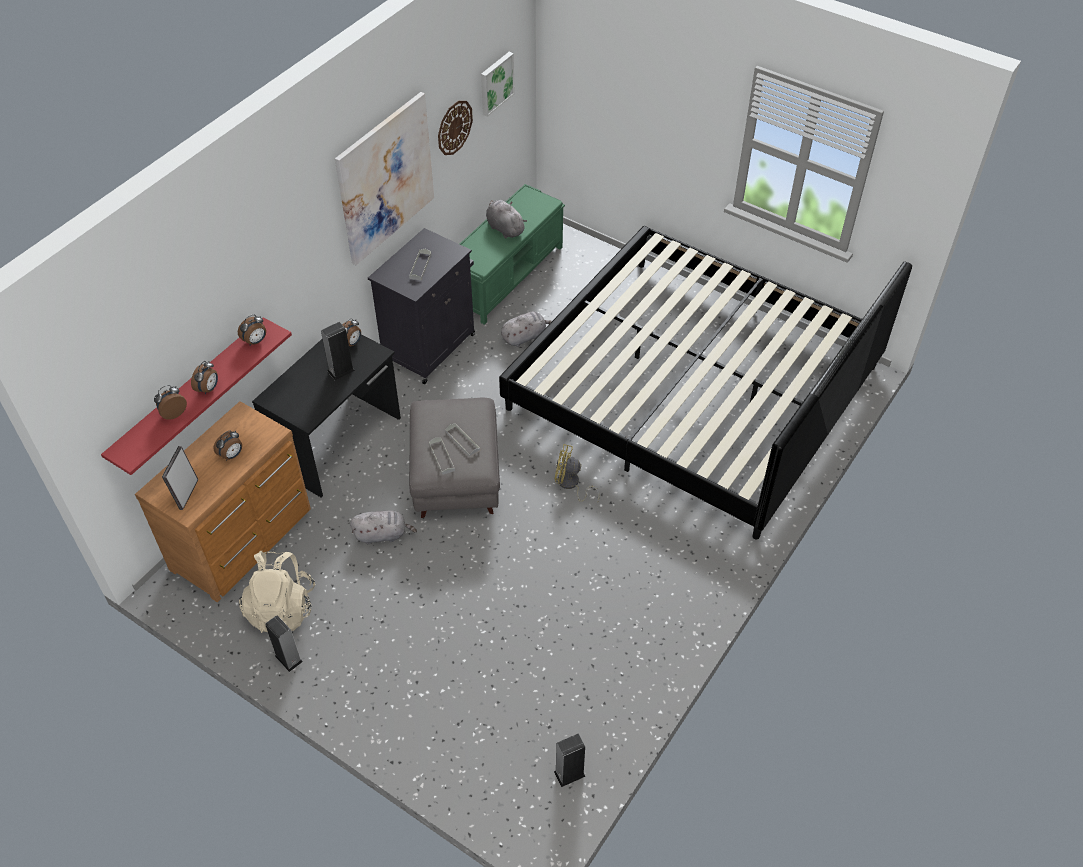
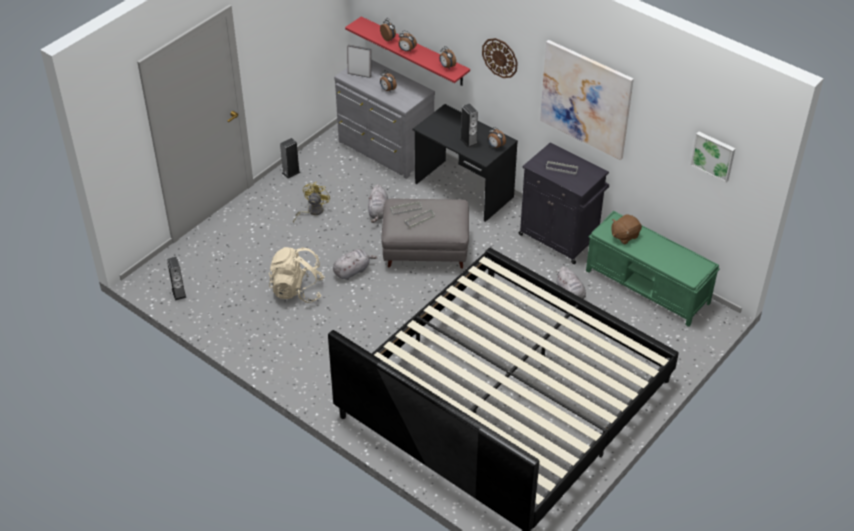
camera: 95 degrees right, 5 degrees down
brown dresser [135,401,311,602] -> grey dresser [334,59,435,179]
beige backpack [239,551,316,633] -> beige backpack moved to [269,247,325,303]
wall clock [438,101,473,155] -> wall clock moved to [482,38,518,78]
grey plush toy [486,200,527,238] -> grey plush toy moved to [333,249,378,280]
yellow fan [555,444,600,503] -> yellow fan moved to [293,182,330,222]
none -> brown plush toy [611,214,642,244]

